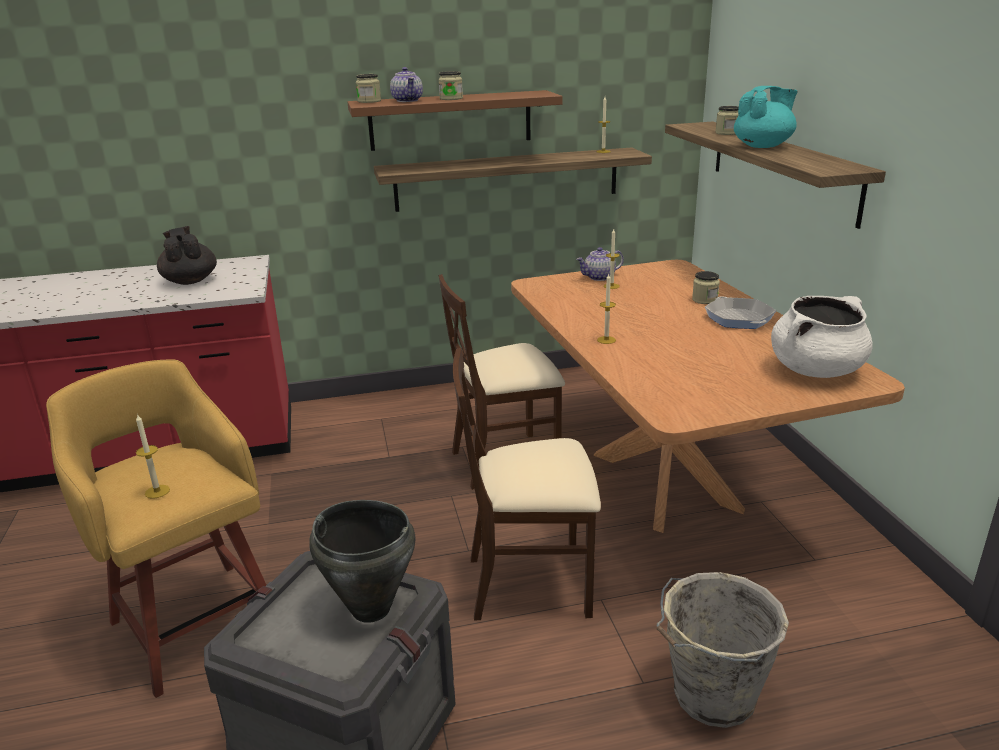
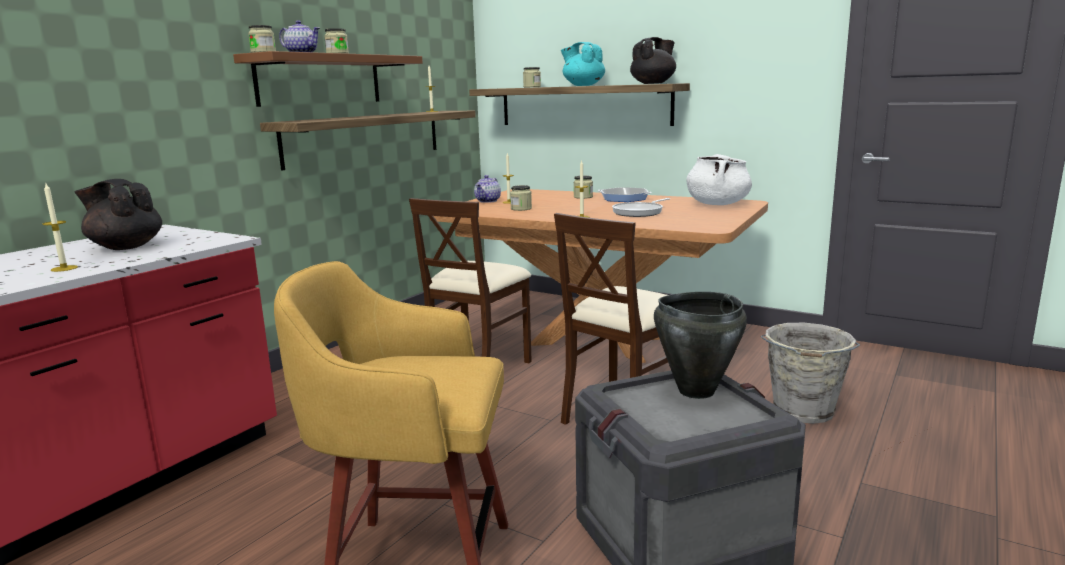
camera: 45 degrees left, 10 degrees down
candle [136,414,170,499] -> candle moved to [43,184,78,272]
turquoise teapot [734,86,797,148] -> turquoise teapot turned 60 degrees counterclockwise [561,42,605,86]
none -> jar [510,185,532,211]
none -> frying pan [612,198,670,217]
none -> black teapot [630,37,676,84]

